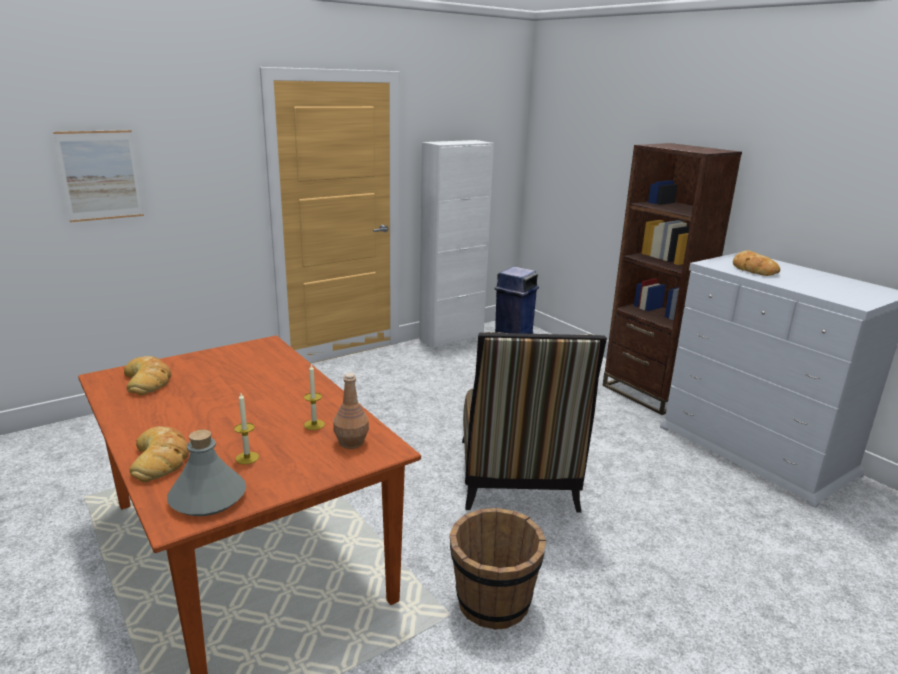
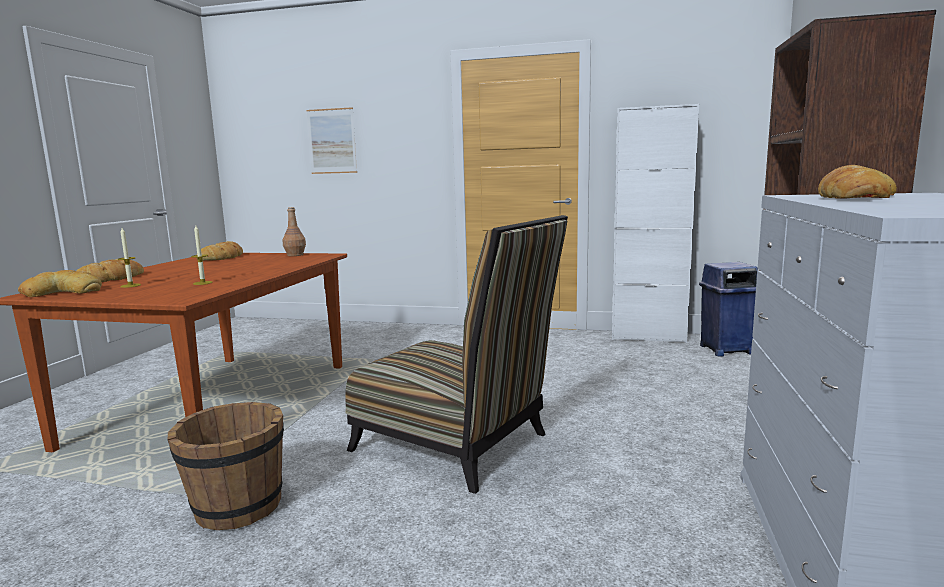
camera: 50 degrees right, 10 degrees down
grey bottle [167,430,246,516] -> bread [18,270,102,297]
brown bottle [333,373,369,449] -> brown bottle moved to [283,207,306,256]
chair [462,332,607,513] -> chair turned 105 degrees counterclockwise [345,215,568,494]

